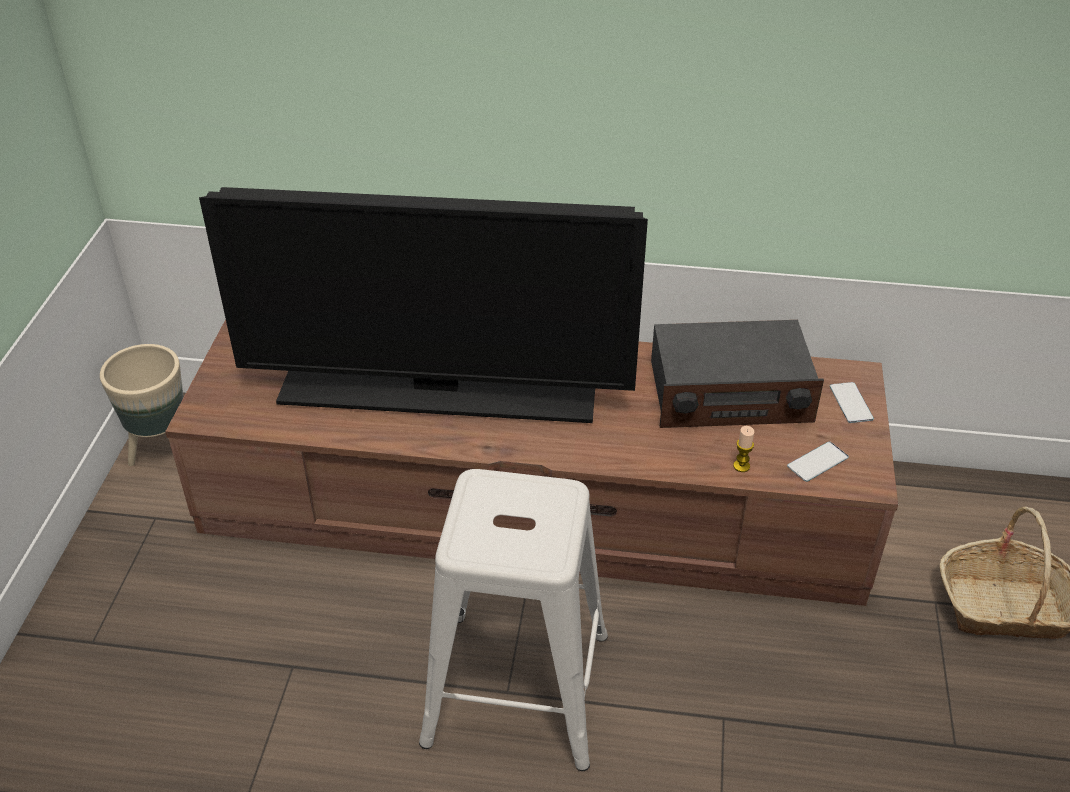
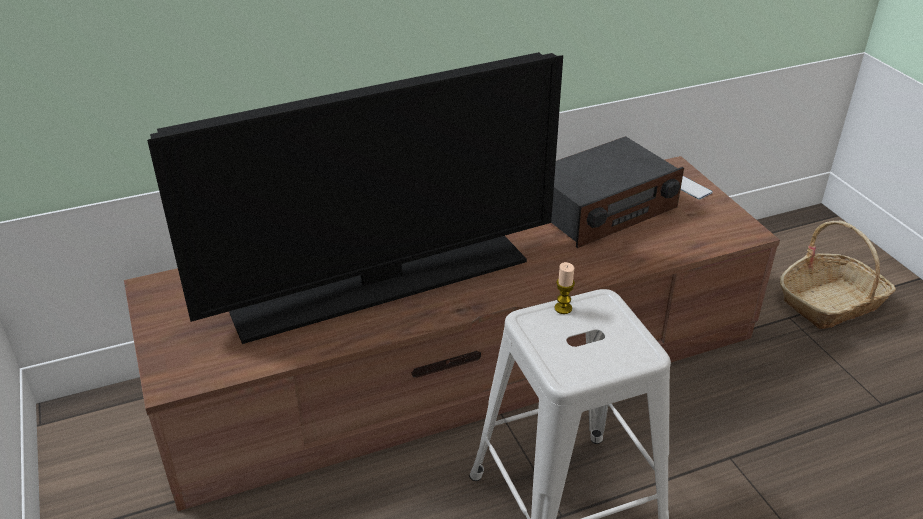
camera: 30 degrees left, 5 degrees down
beige planter [100,344,183,466] -> none
candle [733,426,754,472] -> candle moved to [554,262,575,314]
phone [787,442,849,482] -> none

